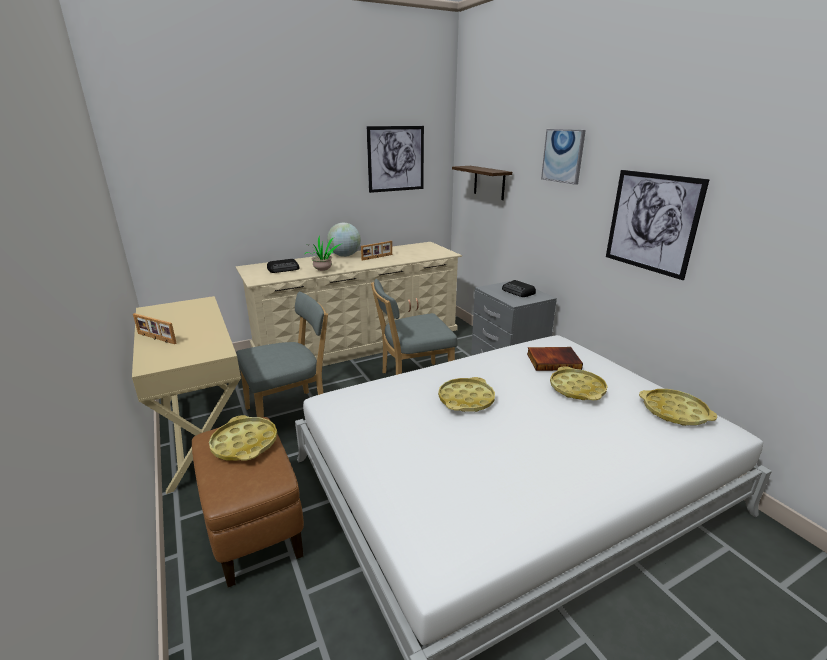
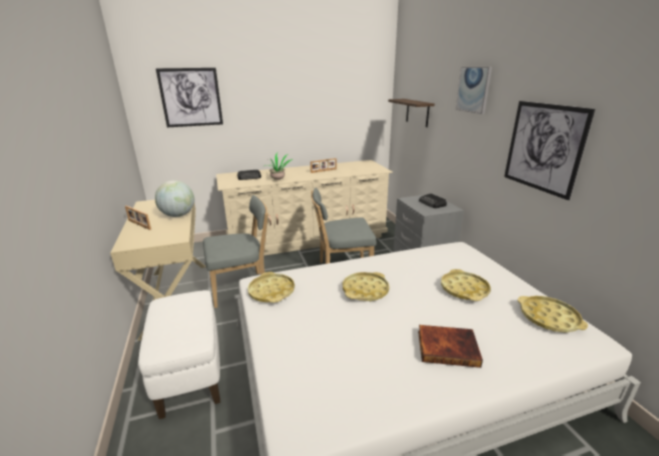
camera: 10 degrees right, 0 degrees up
brown ottoman [192,417,304,587] -> white ottoman [138,290,220,419]
yellow tray [209,415,277,461] -> yellow tray moved to [248,272,295,303]
globe [327,223,361,257] -> globe moved to [155,180,195,217]
picture [367,126,424,193] -> picture moved to [156,68,223,127]
book [527,347,583,371] -> book moved to [418,325,483,368]

